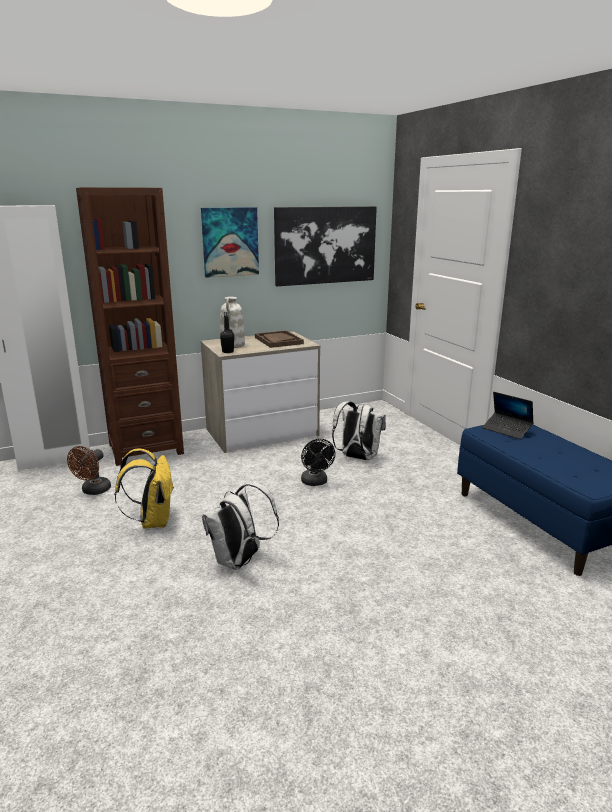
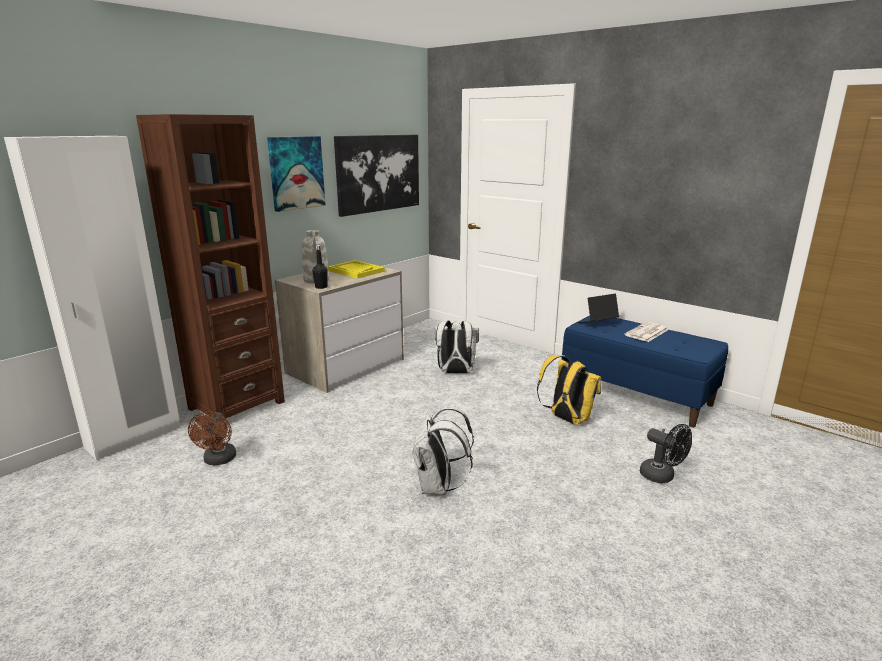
camera: 25 degrees left, 0 degrees up
yellow backpack [115,448,174,528] -> yellow backpack moved to [537,355,601,425]
brown tray [255,330,304,348] -> yellow tray [328,260,385,279]
black fan [301,439,335,486] -> black fan moved to [640,424,692,483]
laptop [482,392,534,439] -> laptop turned 135 degrees clockwise [577,294,619,323]
none -> newspaper [625,322,668,342]

